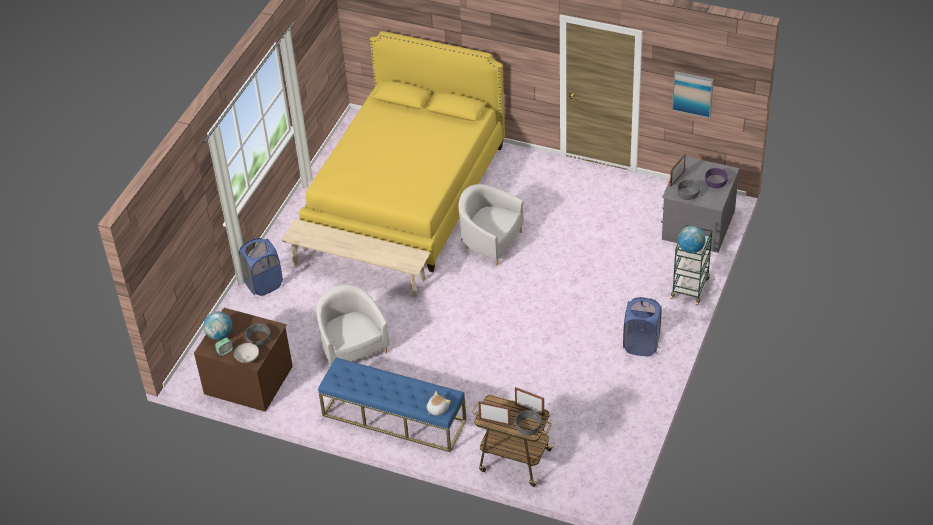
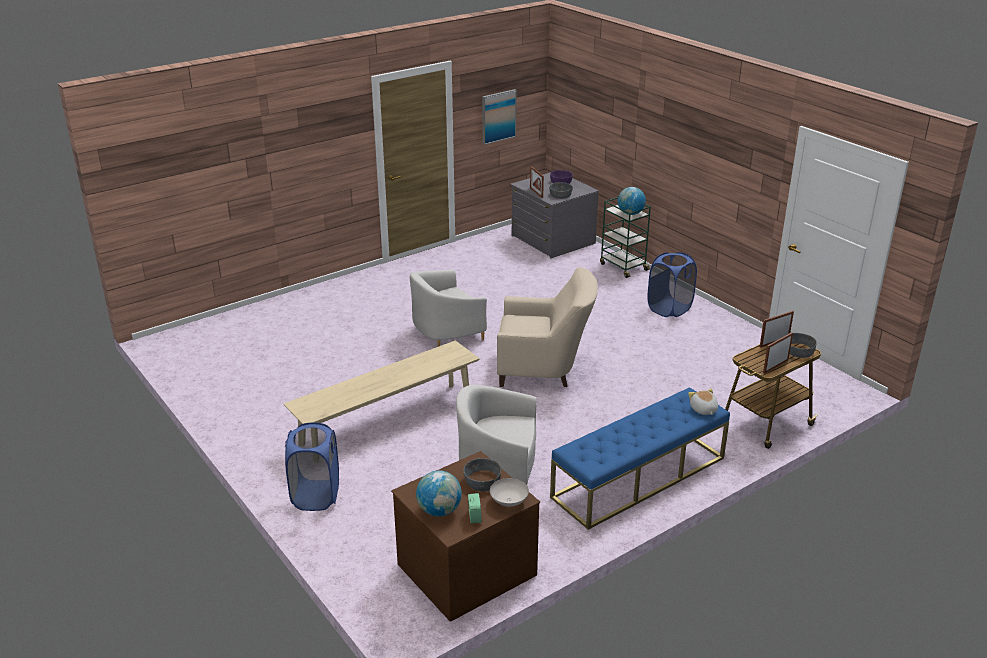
camera: 60 degrees left, 15 degrees down
yellow bed [299,31,505,272] -> none
none -> beige armchair [497,267,598,387]

